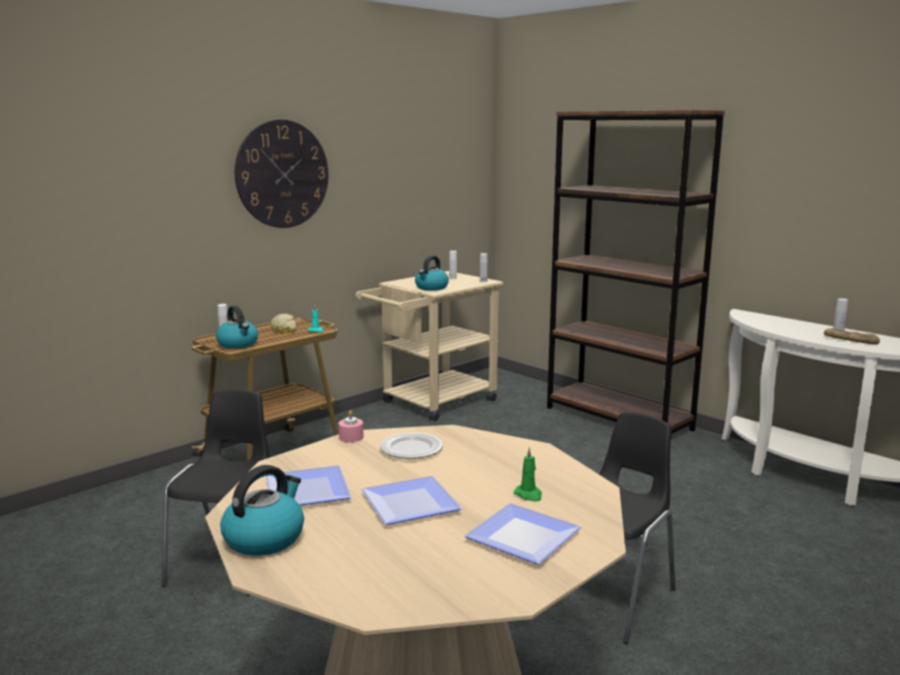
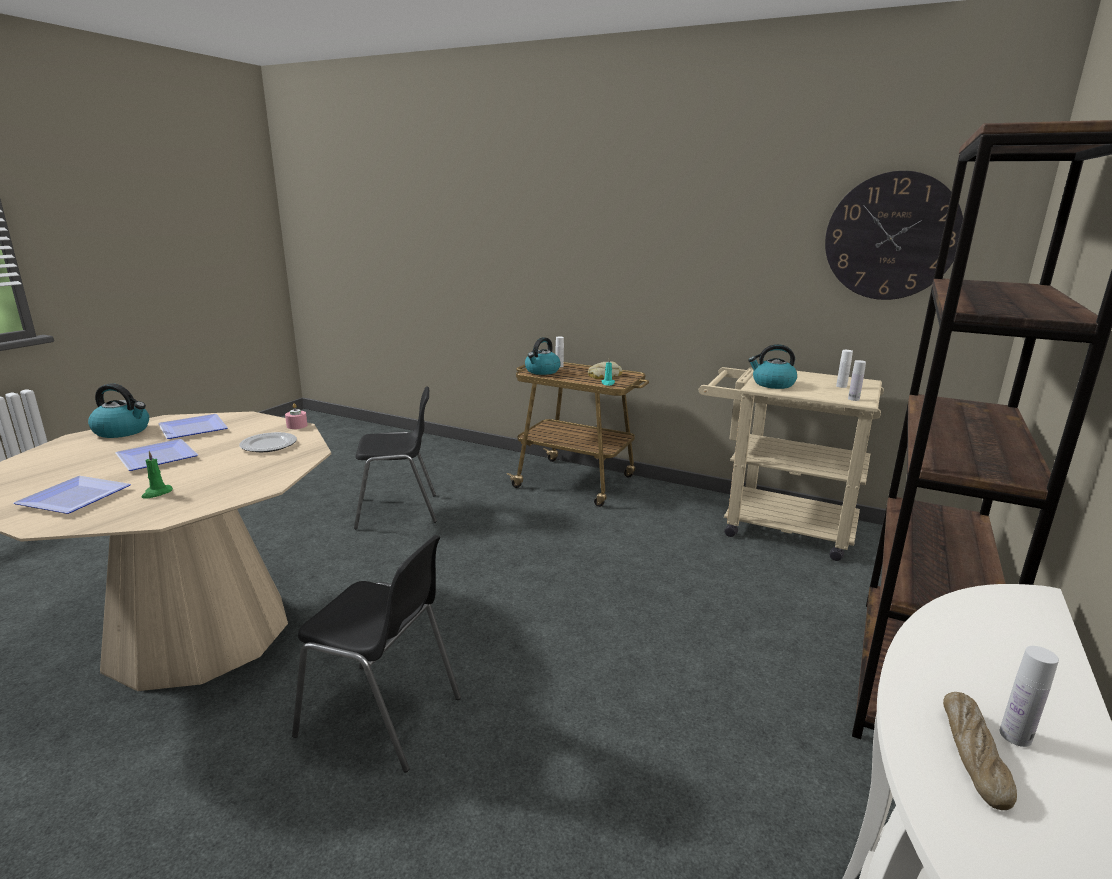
camera: 70 degrees right, 5 degrees up
wall clock [235,120,329,228] -> wall clock moved to [825,171,963,300]

